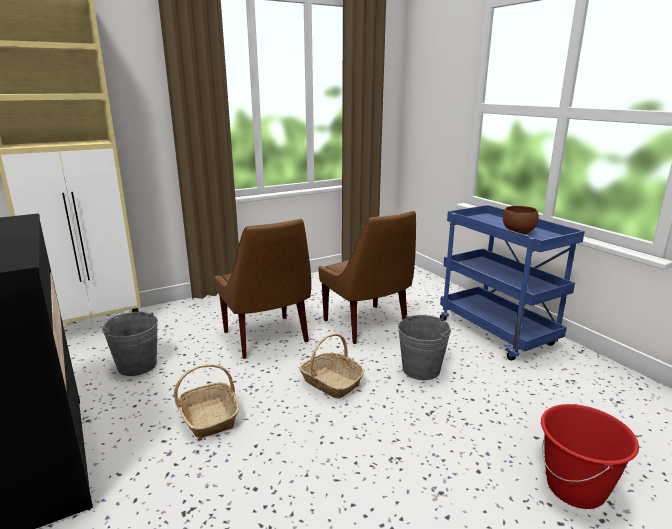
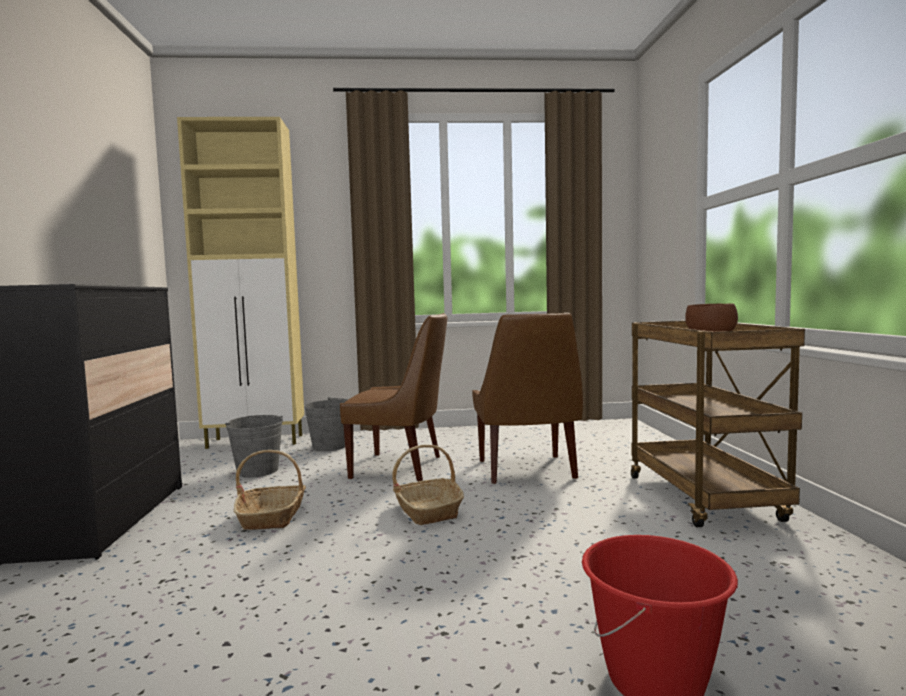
camera: 25 degrees right, 15 degrees down
brown chair [214,219,311,359] -> brown chair turned 75 degrees counterclockwise [340,313,448,481]
grey bucket [398,315,451,380] -> grey bucket moved to [304,397,348,451]
blue cart [440,205,585,361] -> brown cart [631,321,805,527]

